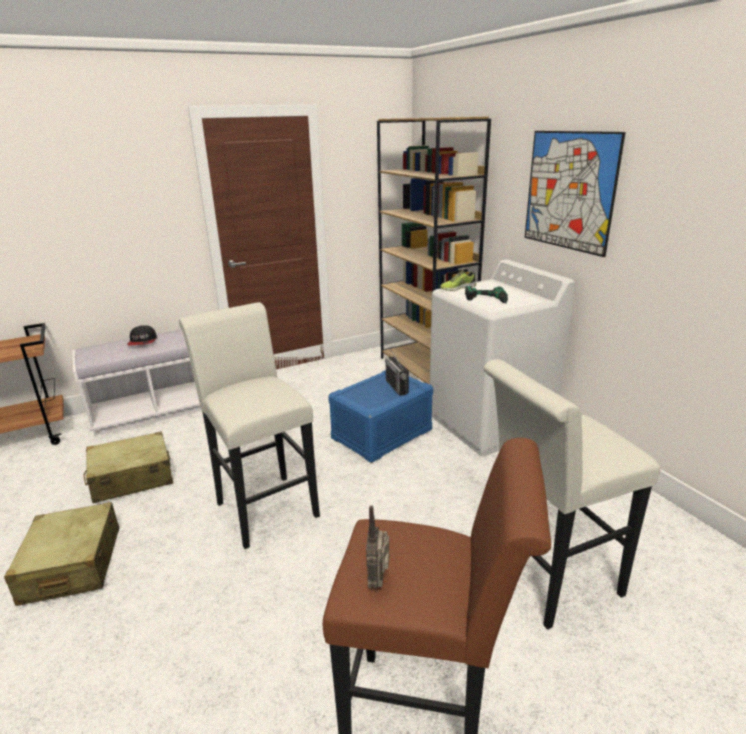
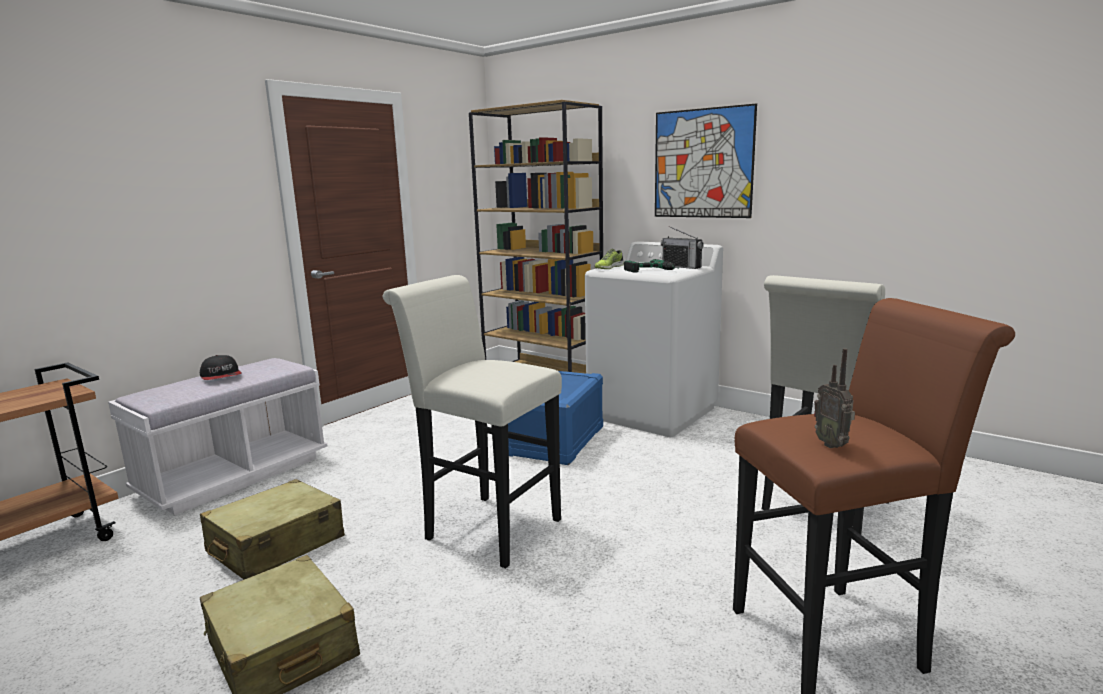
camera: 25 degrees left, 10 degrees down
radio [385,348,409,396] -> radio moved to [661,226,704,269]

